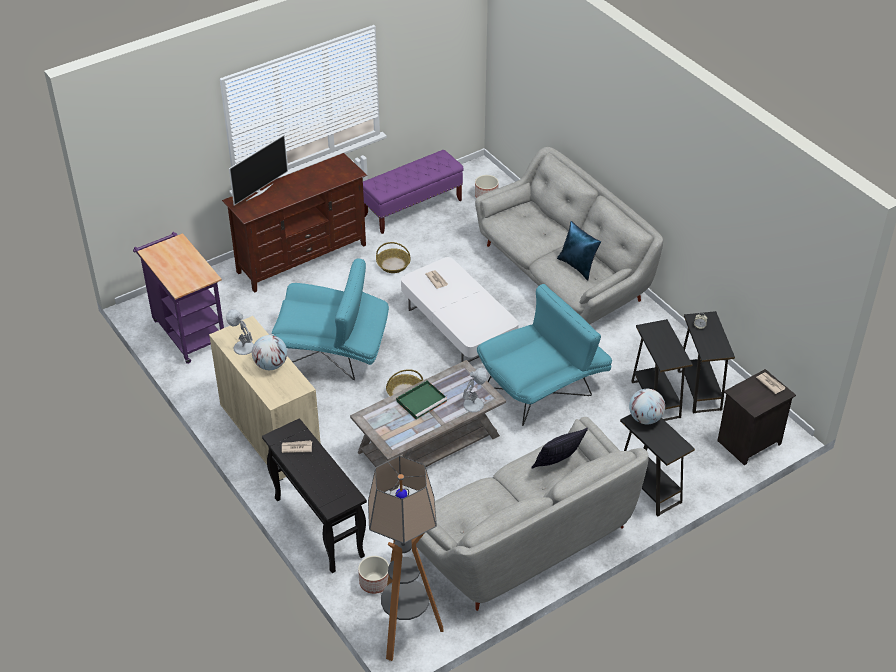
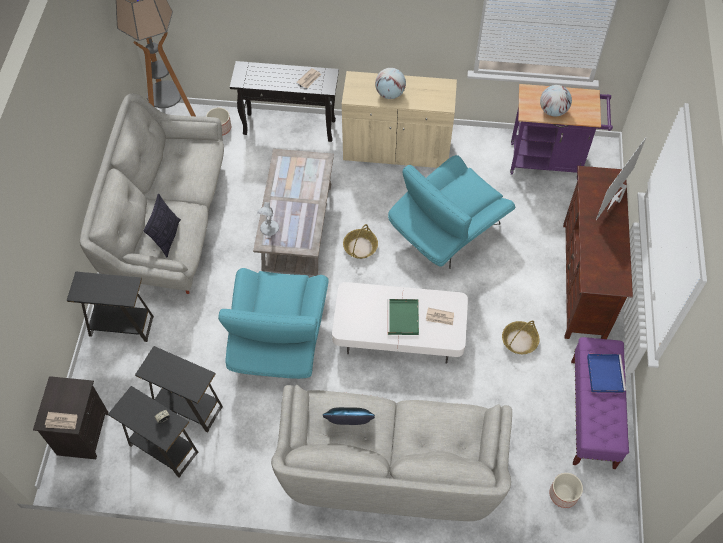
camera: 130 degrees right, 15 degrees up
white table lamp [226,309,254,355] -> none
television [229,135,288,206] -> television turned 45 degrees clockwise [596,137,646,220]
green tray [396,380,448,419] -> green tray moved to [387,299,419,335]
globe [629,389,665,424] -> globe moved to [540,85,572,117]
none -> blue tray [587,354,626,393]

